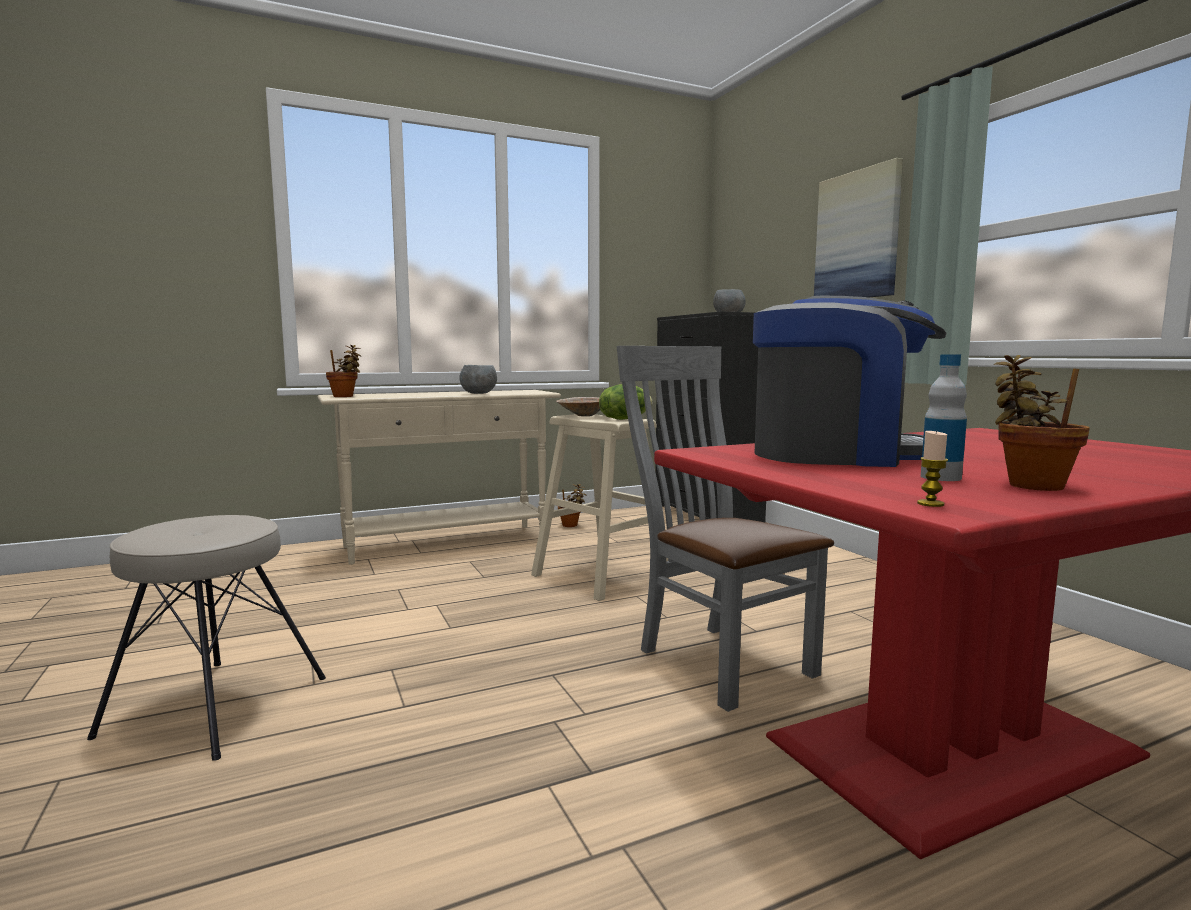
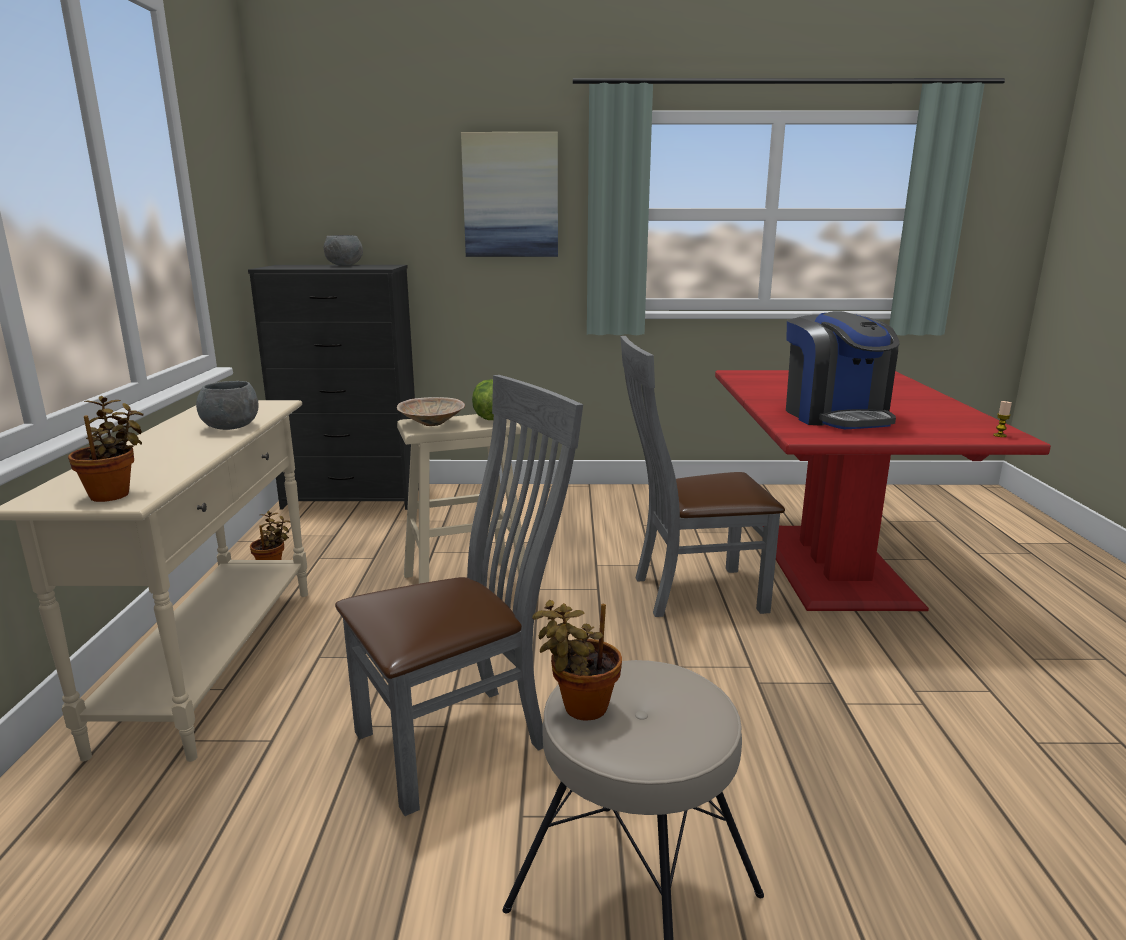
camera: 65 degrees left, 10 degrees up
coffee machine [753,296,947,467] -> coffee machine turned 135 degrees clockwise [786,311,900,429]
bottle [921,354,967,481] -> none
potted plant [993,355,1090,491] -> potted plant moved to [532,600,622,721]
none -> grey chair [335,375,583,816]

